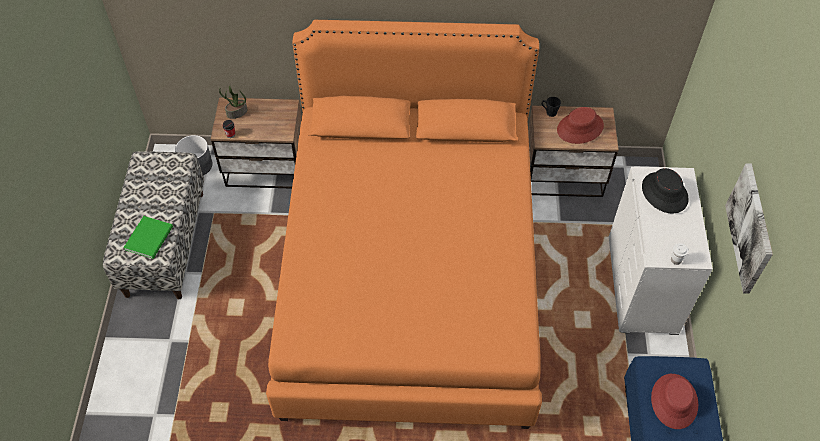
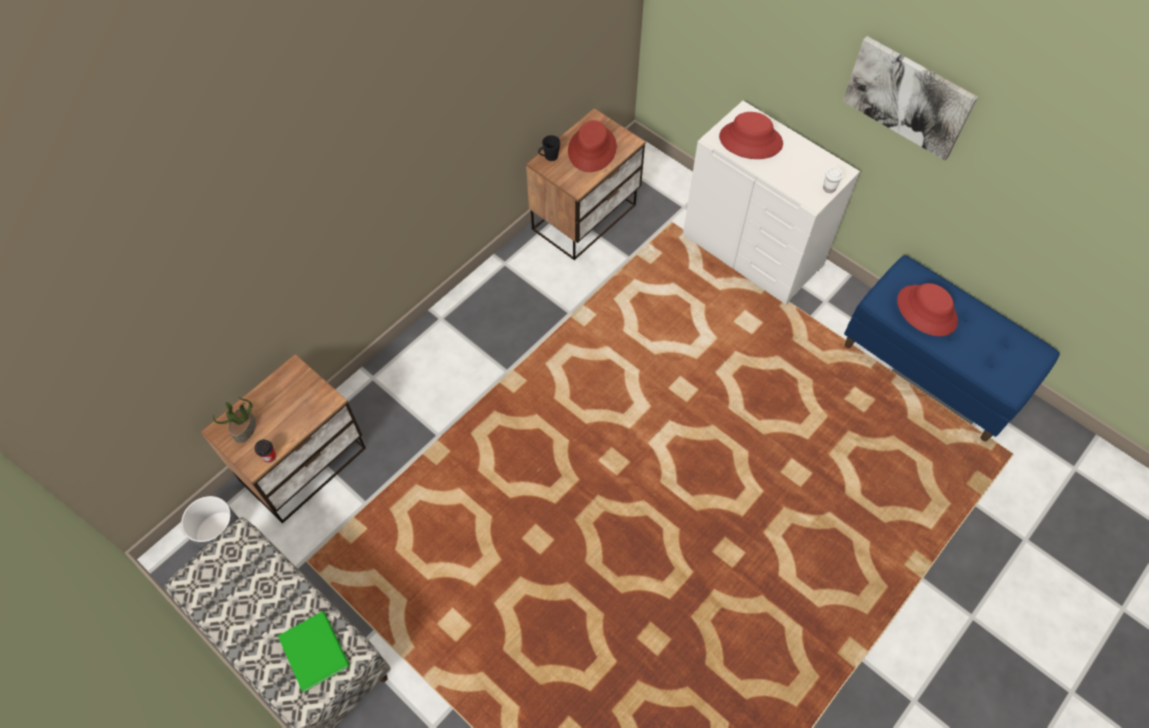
camera: 50 degrees left, 5 degrees up
orange bed [266,20,542,429] -> none
black hat [642,168,689,214] -> red hat [719,112,783,159]

